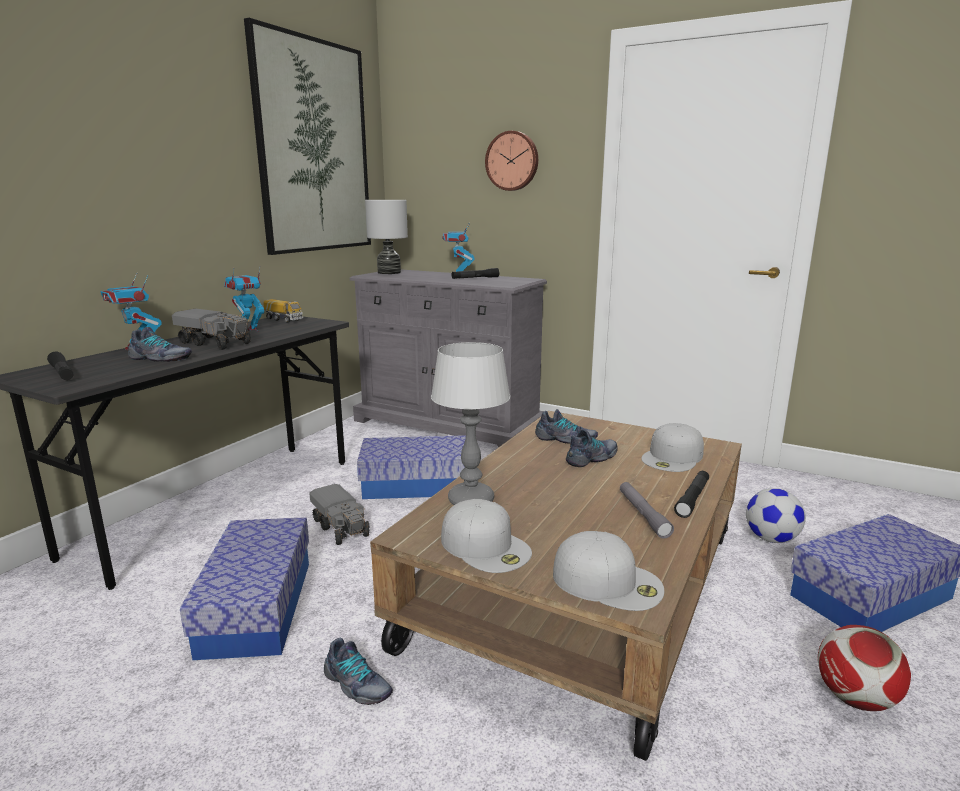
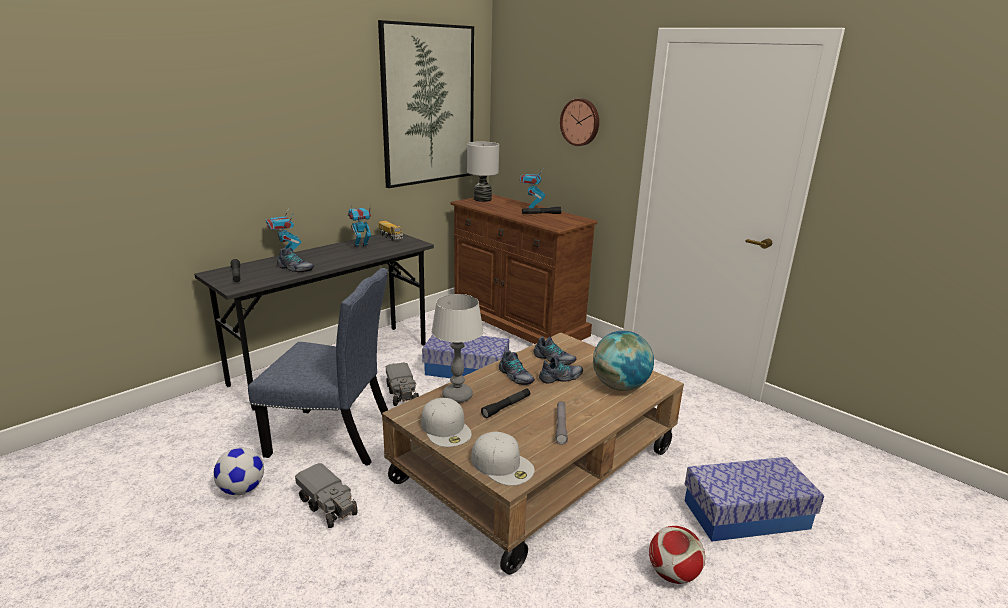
camera: 15 degrees right, 5 degrees up
toy truck [172,308,251,350] -> toy truck moved to [295,463,358,528]
storage box [180,517,309,660] -> blue chair [248,268,388,466]
shoe [324,638,393,705] -> shoe moved to [499,351,535,385]
grey dresser [350,269,547,448] -> brown dresser [450,194,597,344]
white cap [641,423,704,472] -> globe [593,331,654,391]
black flashlight [674,471,709,518] -> black flashlight moved to [481,388,530,418]
football [746,488,806,543] -> football moved to [214,447,264,495]

